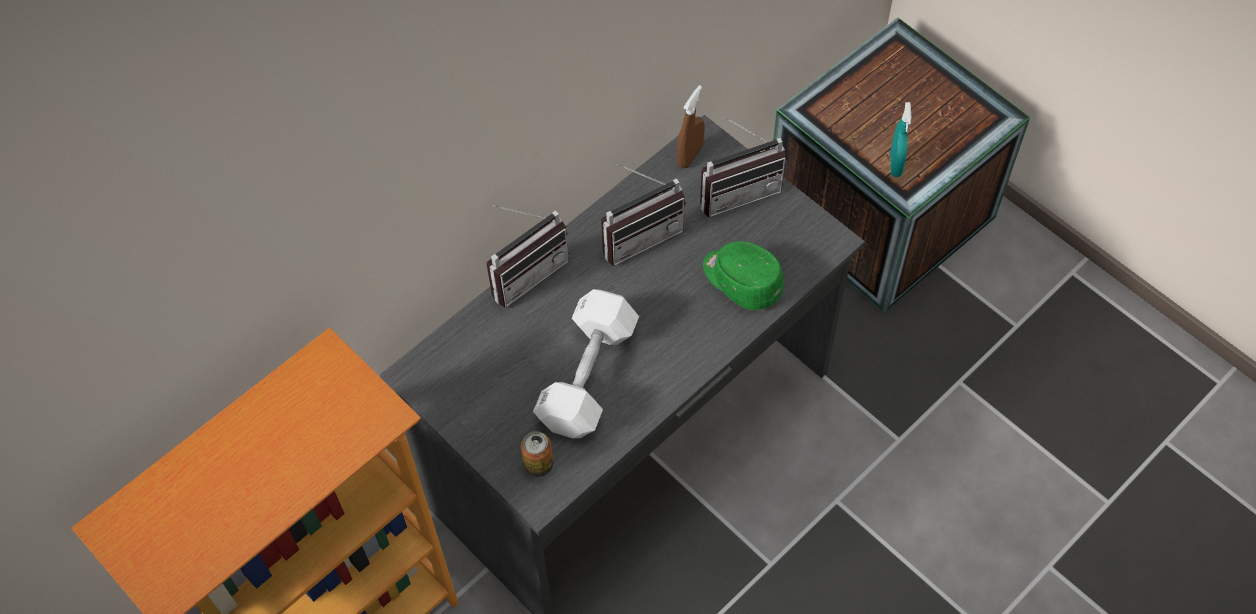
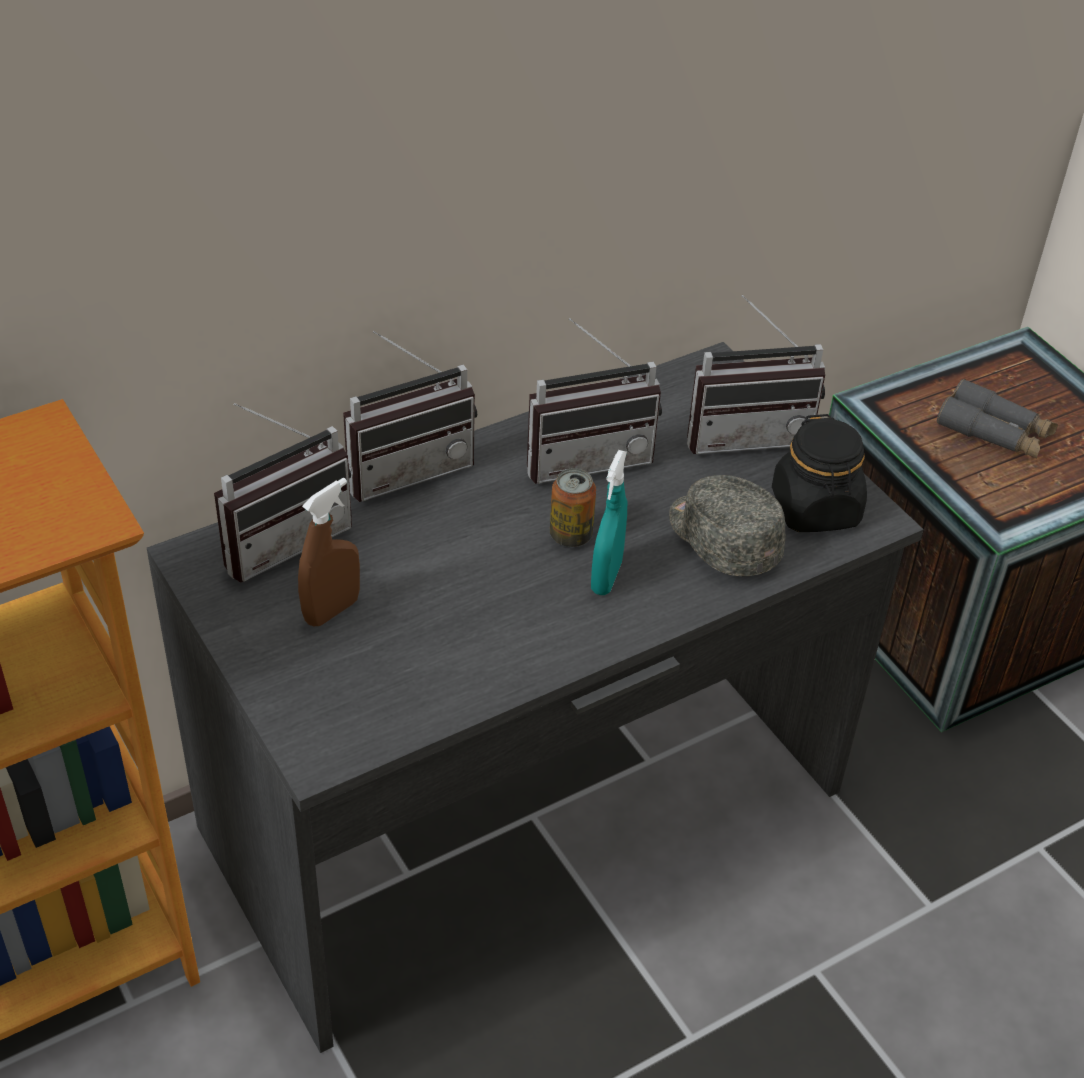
camera: 10 degrees right, 15 degrees down
can [521,431,554,477] -> can moved to [550,468,596,547]
white dumbbell [533,289,639,438] -> none
brown spray bottle [677,85,705,168] -> brown spray bottle moved to [298,478,360,626]
green cap [703,241,784,310] -> grey cap [669,475,786,576]
turquoise spray bottle [890,102,911,177] -> turquoise spray bottle moved to [591,450,627,595]
none -> radio [214,403,352,583]
none -> black jar [772,414,867,532]
none -> grey binoculars [937,379,1058,458]

